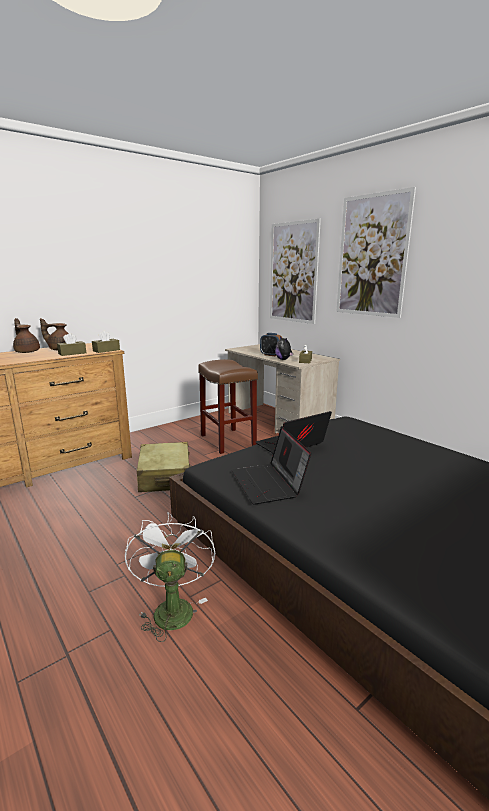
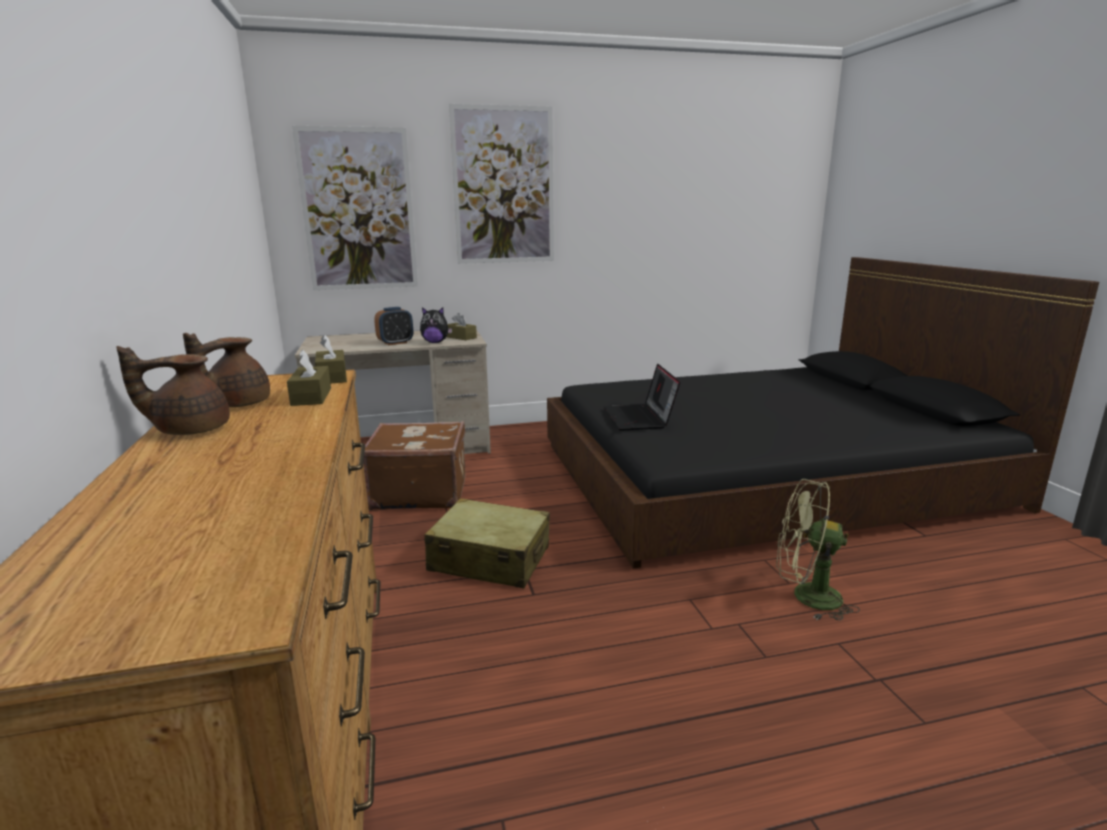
camera: 65 degrees left, 0 degrees up
white fan [125,512,215,642] -> green fan [776,479,860,621]
brown stool [198,359,258,454] -> brown suitcase [363,421,465,510]
laptop [232,426,311,505] -> none

